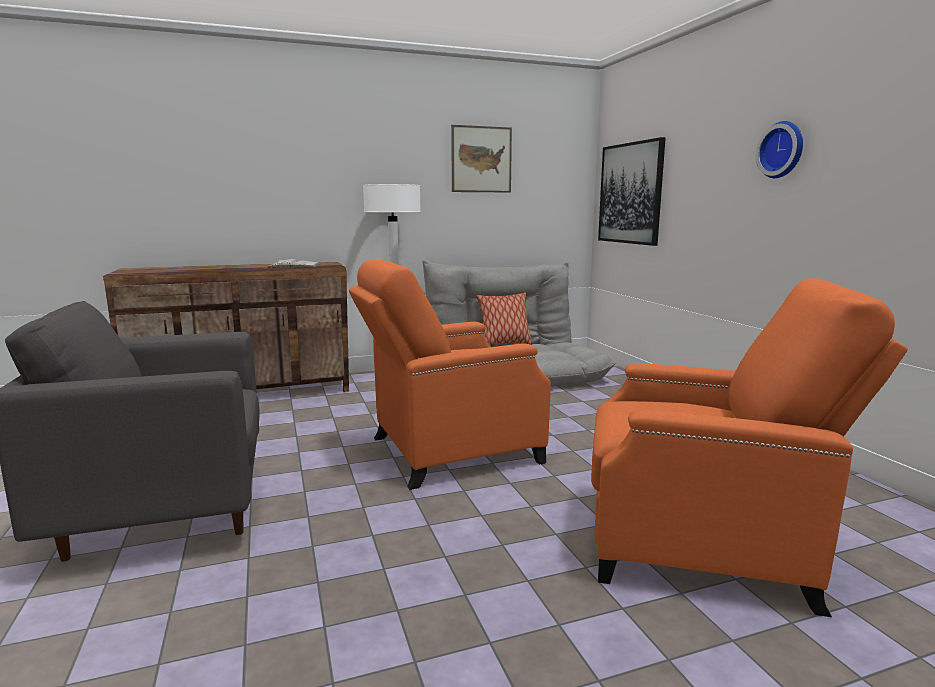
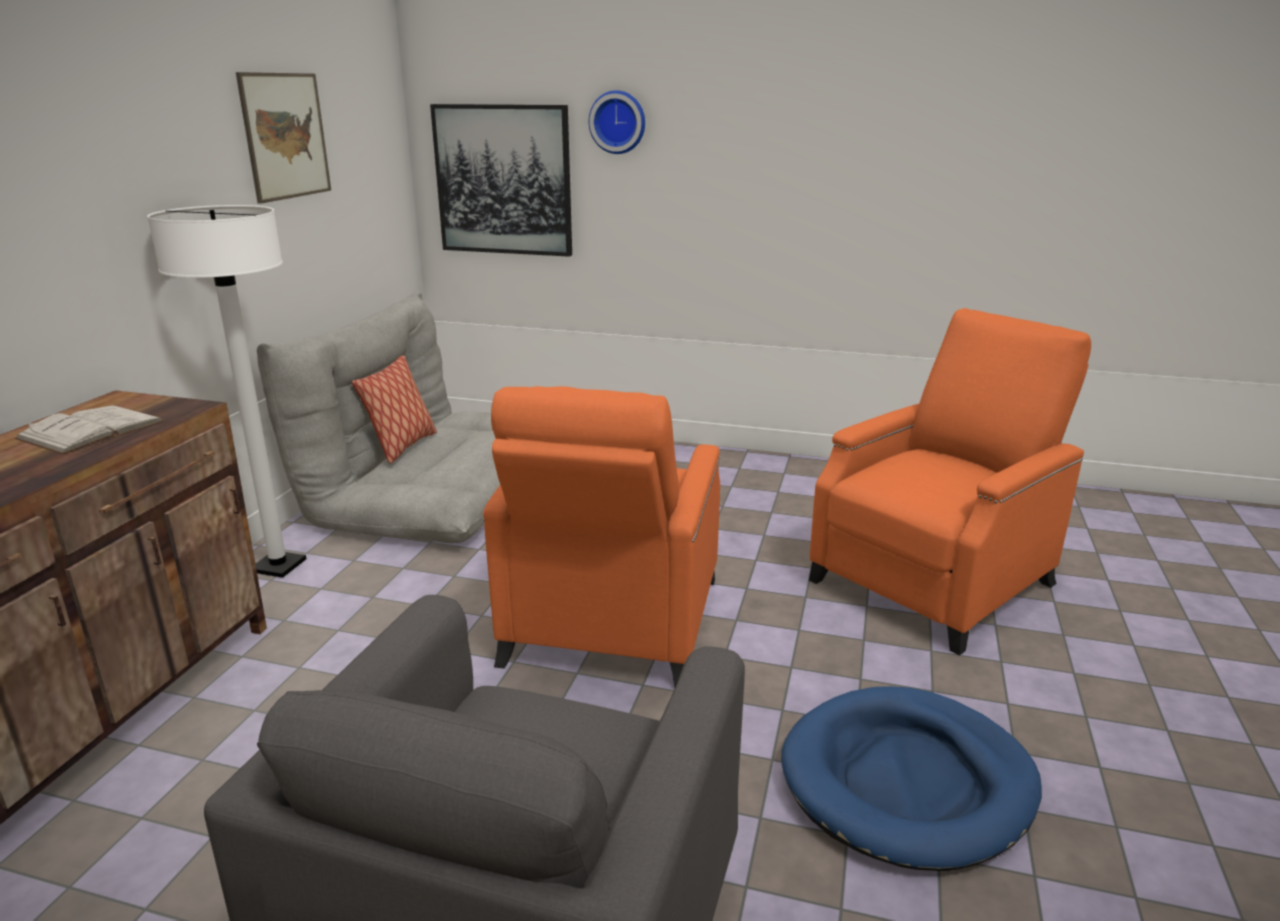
camera: 55 degrees left, 10 degrees up
wall clock [756,121,803,178] -> wall clock moved to [589,90,645,154]
none -> blue dog bed [781,686,1042,871]

